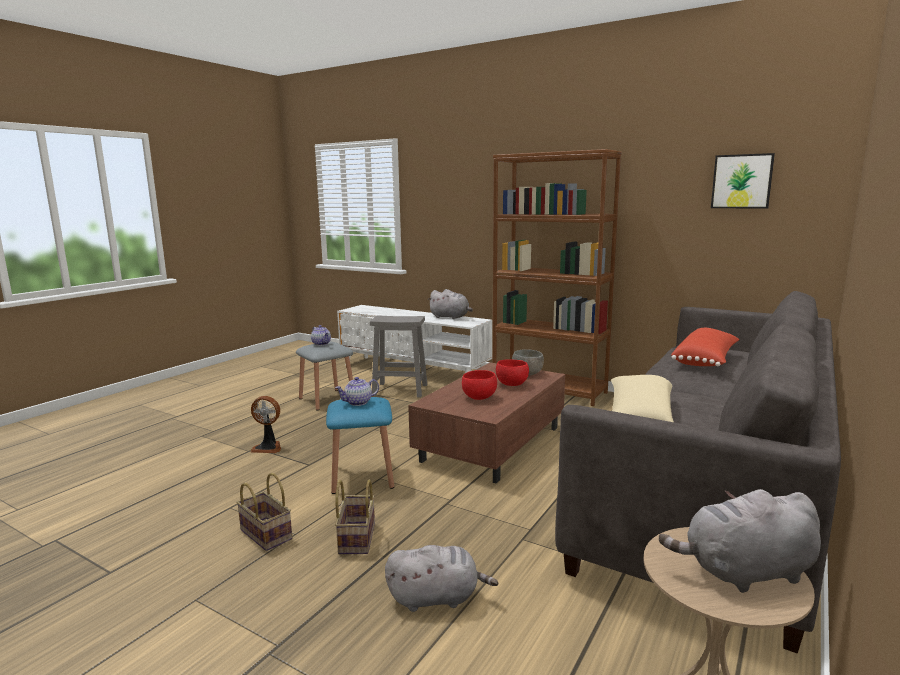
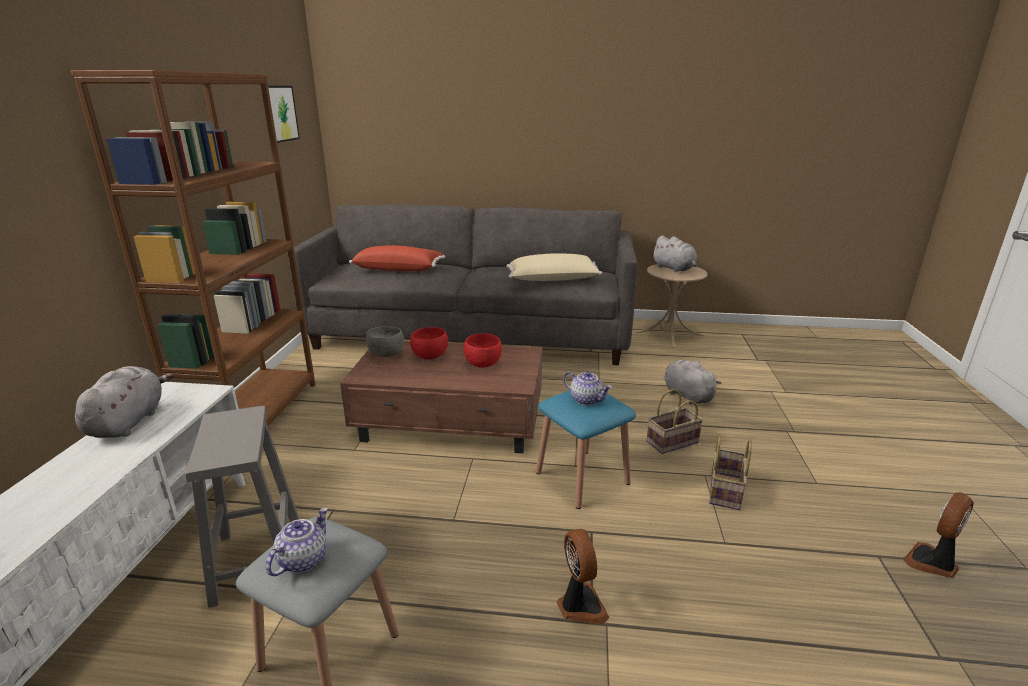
camera: 115 degrees left, 10 degrees up
none -> fan [903,492,974,578]

